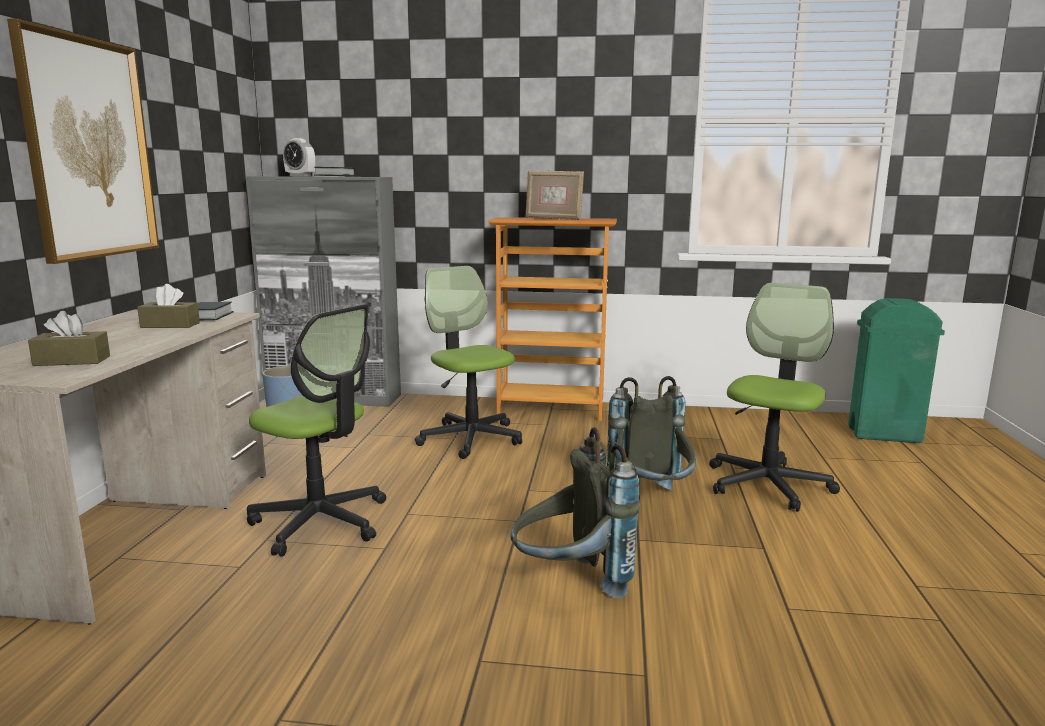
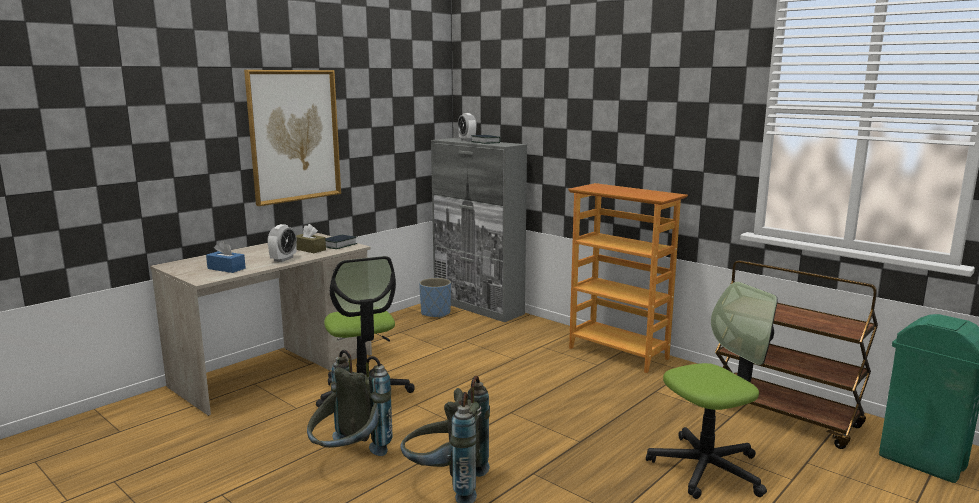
camera: 35 degrees right, 0 degrees up
brown tissue box [28,311,110,366] -> blue tissue box [206,241,246,273]
office chair [415,266,522,459] -> none
picture frame [525,170,584,220] -> none
grey backpack [607,376,696,490] -> grey backpack moved to [307,350,393,456]
none -> alarm clock [268,224,297,262]
none -> brown cart [715,260,878,449]

